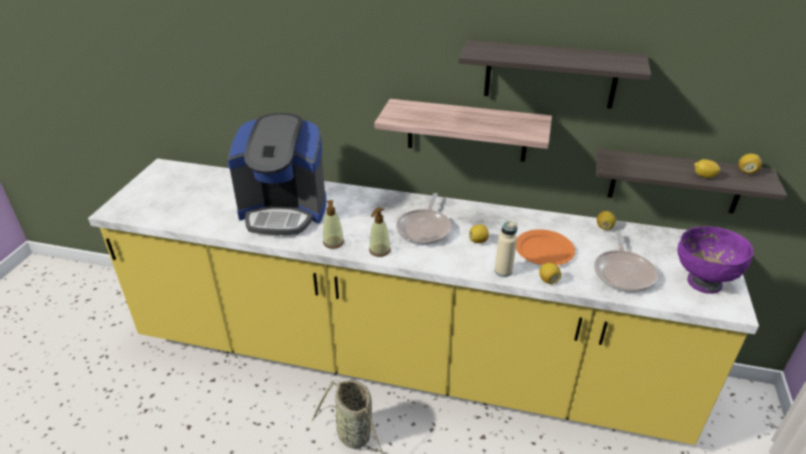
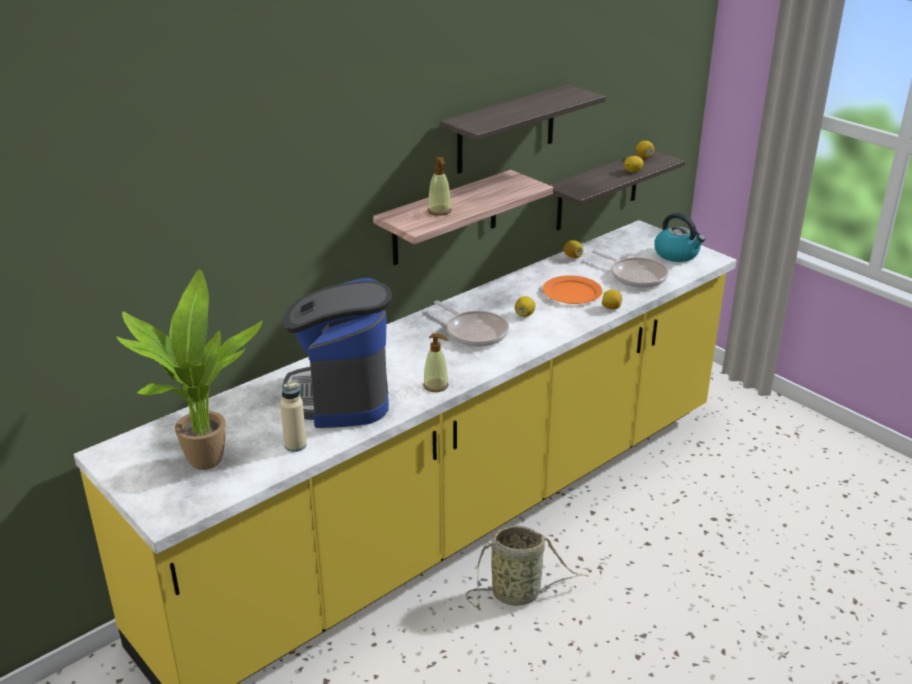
camera: 55 degrees left, 5 degrees down
coffee machine [227,113,326,235] -> coffee machine turned 135 degrees clockwise [282,278,392,428]
soap dispenser [369,207,391,257] -> soap dispenser moved to [428,157,452,216]
beige bottle [495,221,517,277] -> beige bottle moved to [280,381,307,452]
purple bowl [677,226,754,294] -> kettle [654,213,705,262]
none -> potted plant [116,269,263,470]

